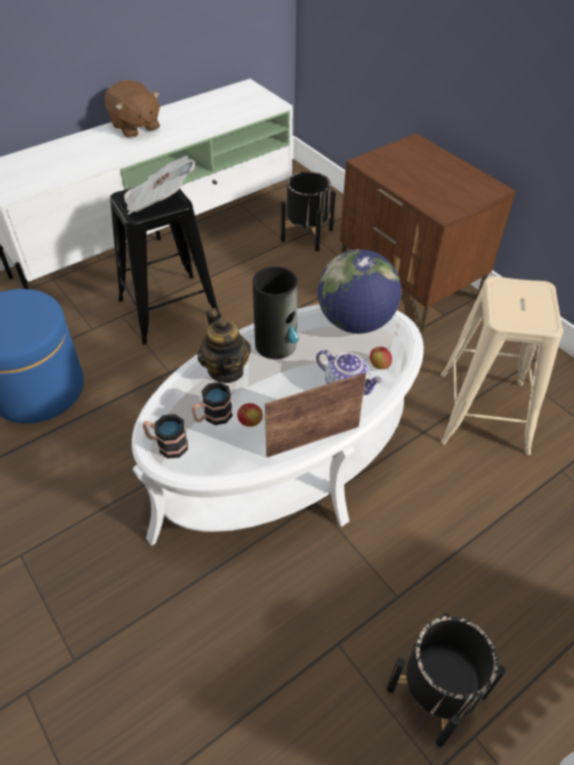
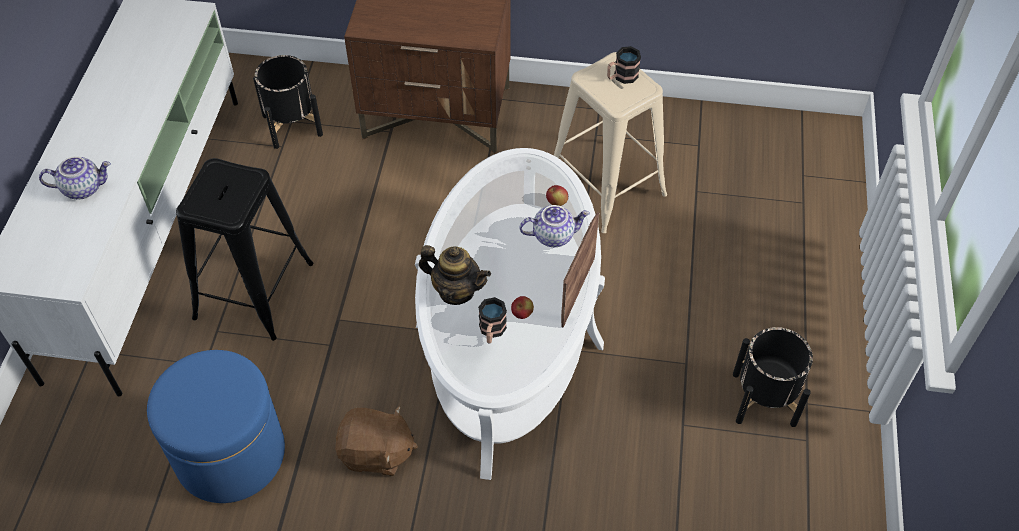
camera: 45 degrees left, 5 degrees up
brown plush toy [105,80,160,138] -> brown plush toy moved to [335,406,418,476]
newspaper [124,156,195,215] -> none
mug [143,414,188,459] -> mug moved to [607,46,641,84]
vase [252,266,299,359] -> none
globe [318,249,401,334] -> none
none -> teapot [39,156,111,199]

